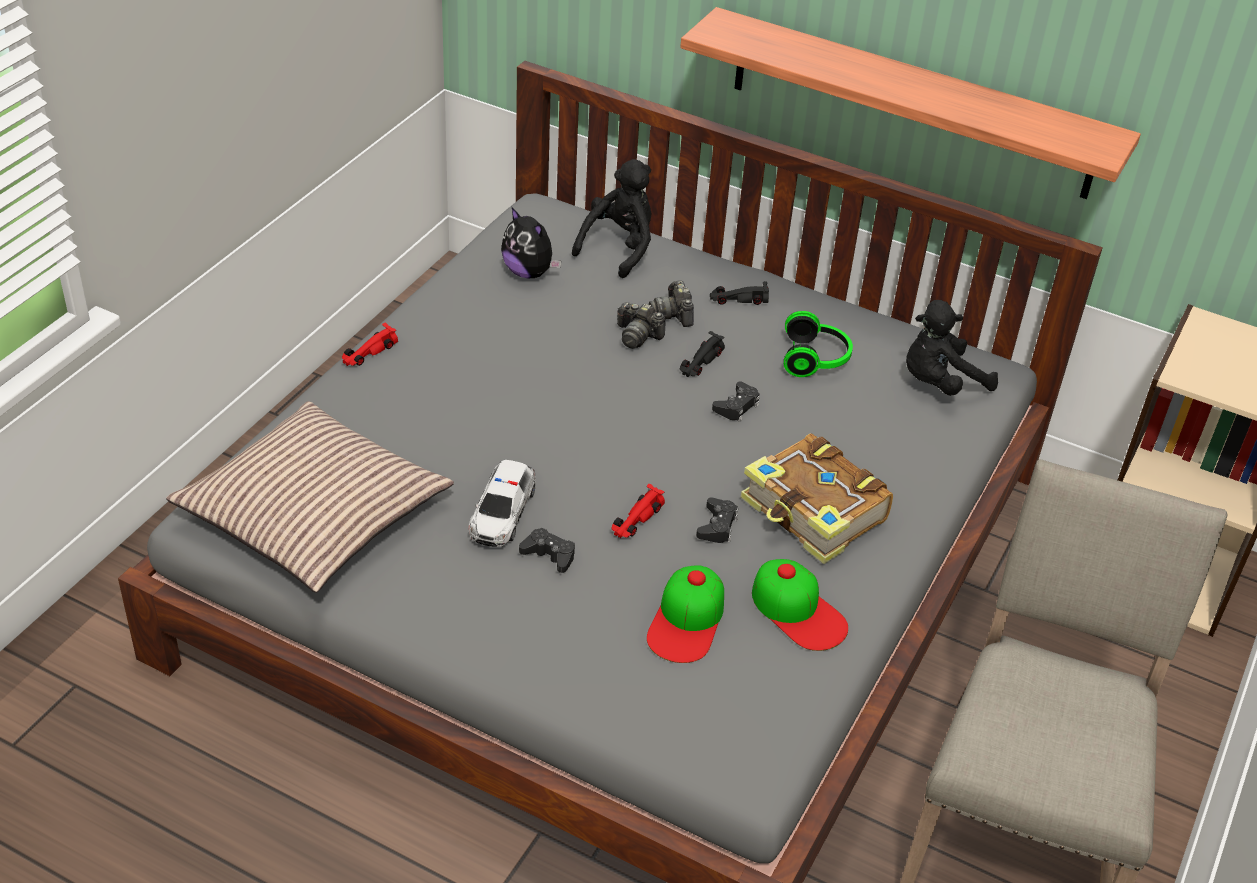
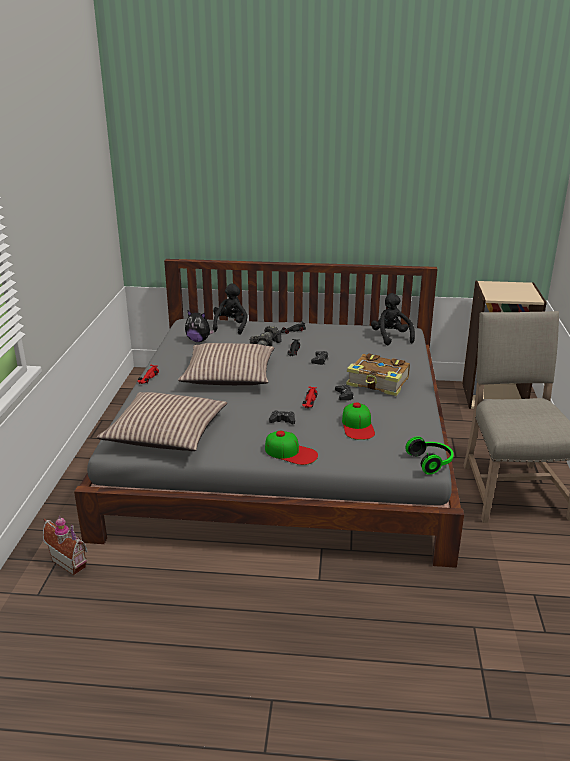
camera: 20 degrees left, 15 degrees down
toy car [469,460,536,547] -> none
shelf [680,7,1141,199] -> none
cap [752,559,848,651] -> cap moved to [265,431,318,465]
headphones [784,311,853,377] -> headphones moved to [405,436,454,475]
black plush toy [906,300,998,396] -> black plush toy turned 120 degrees clockwise [371,293,415,345]
none -> toy house [43,515,88,575]
none -> pillow [178,343,274,385]

